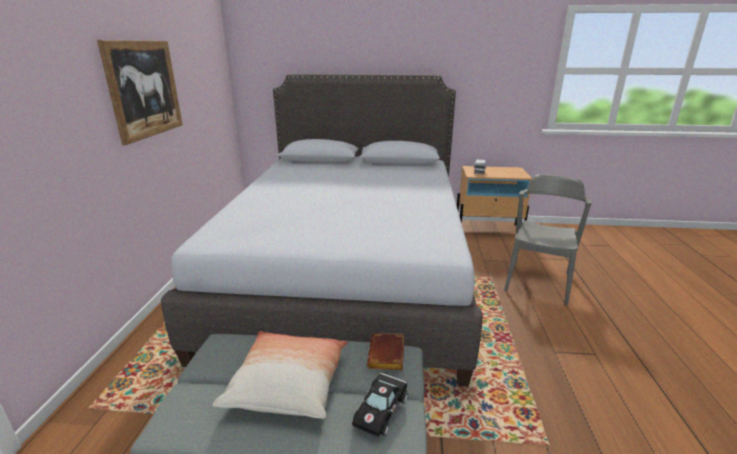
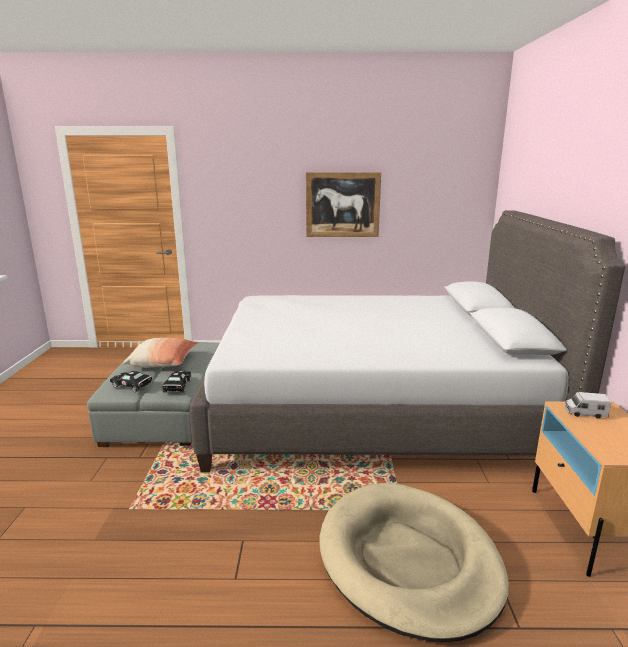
camera: 85 degrees right, 5 degrees down
brown book [367,333,404,370] -> black toy car [162,371,191,393]
grey chair [504,174,592,305] -> beige dog bed [319,483,509,642]

